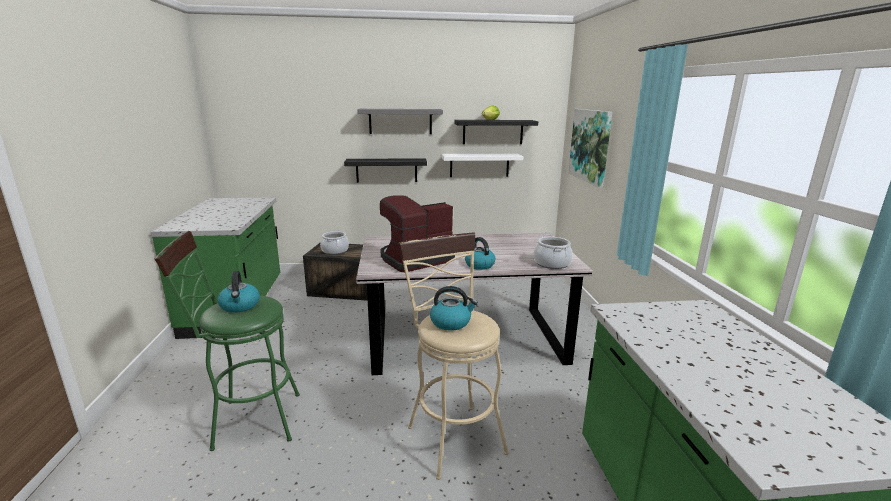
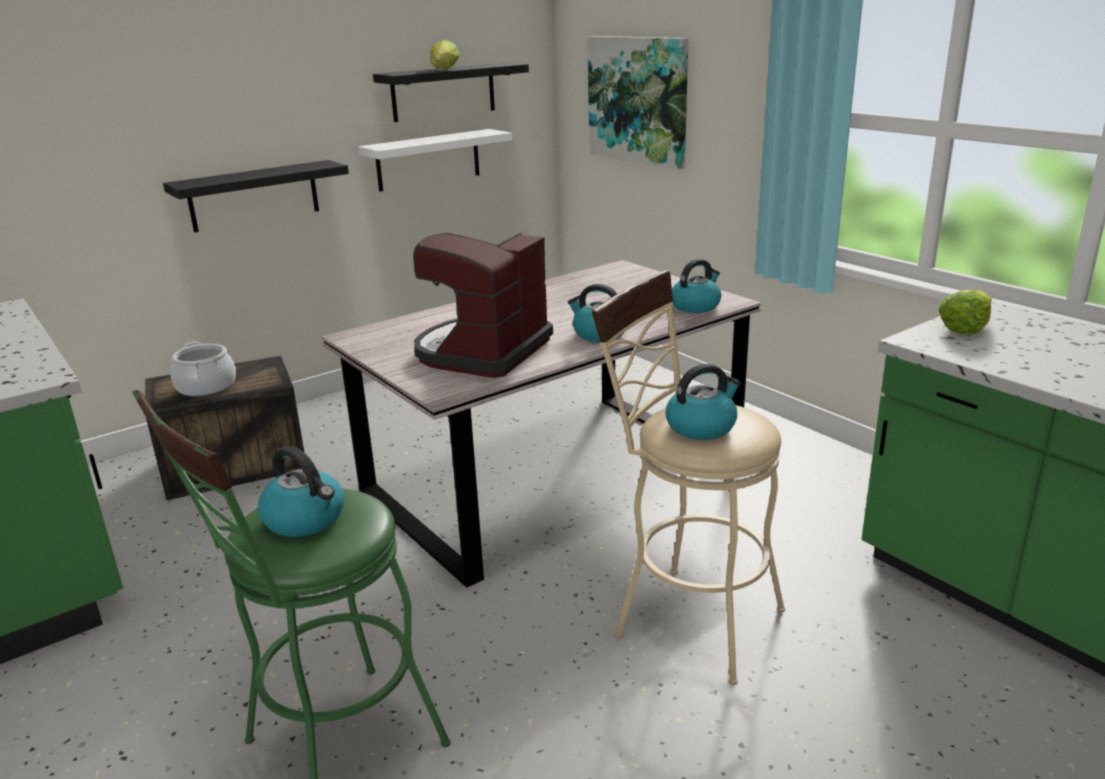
camera: 30 degrees left, 5 degrees up
grey shelf [357,109,443,134] -> none
cooking pot [534,235,573,269] -> kettle [672,259,721,313]
none -> lettuce [938,290,991,334]

